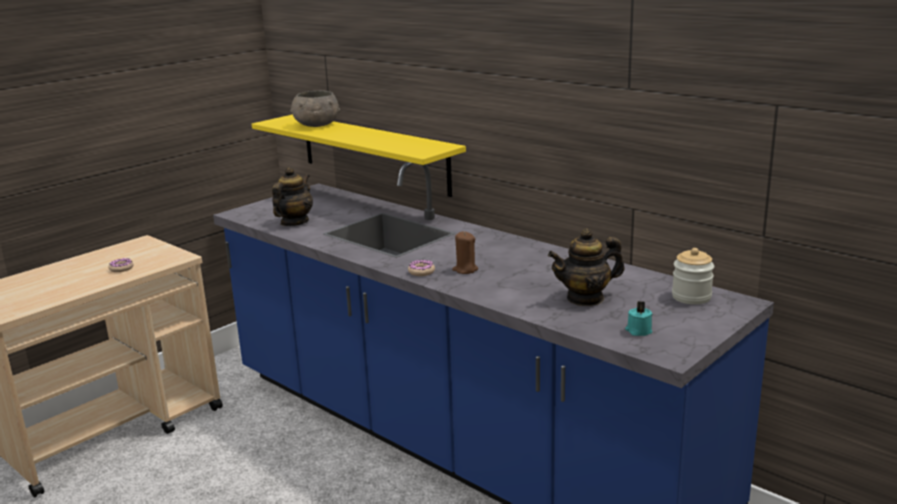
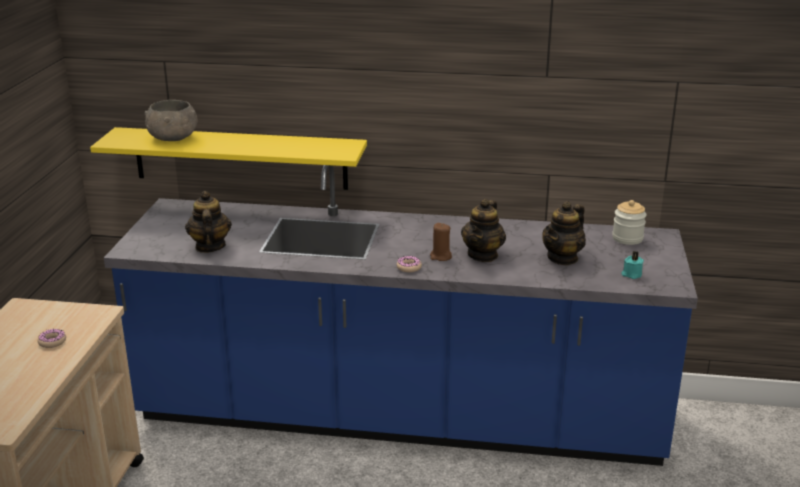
camera: 35 degrees left, 5 degrees up
none -> teapot [461,199,506,262]

